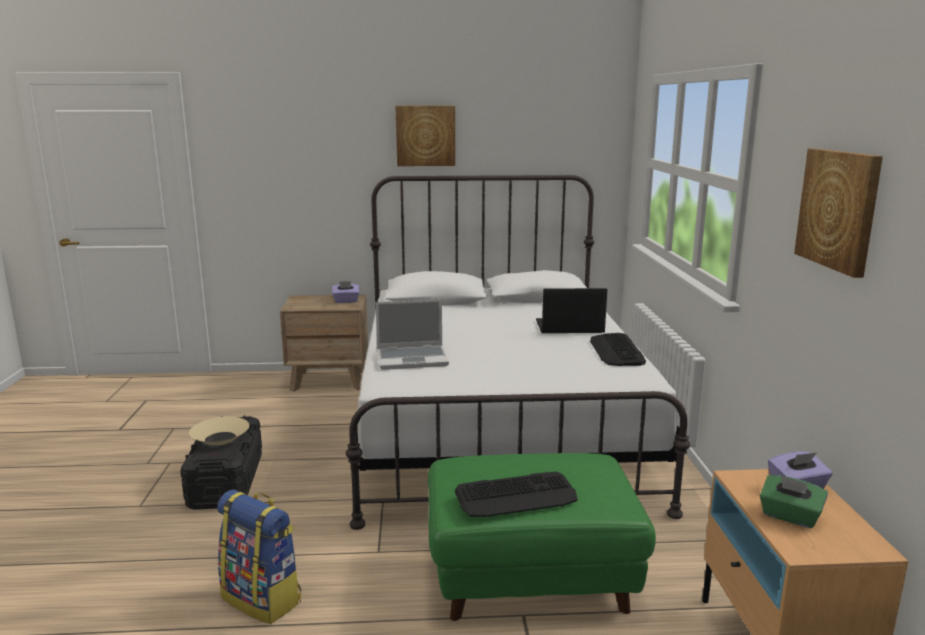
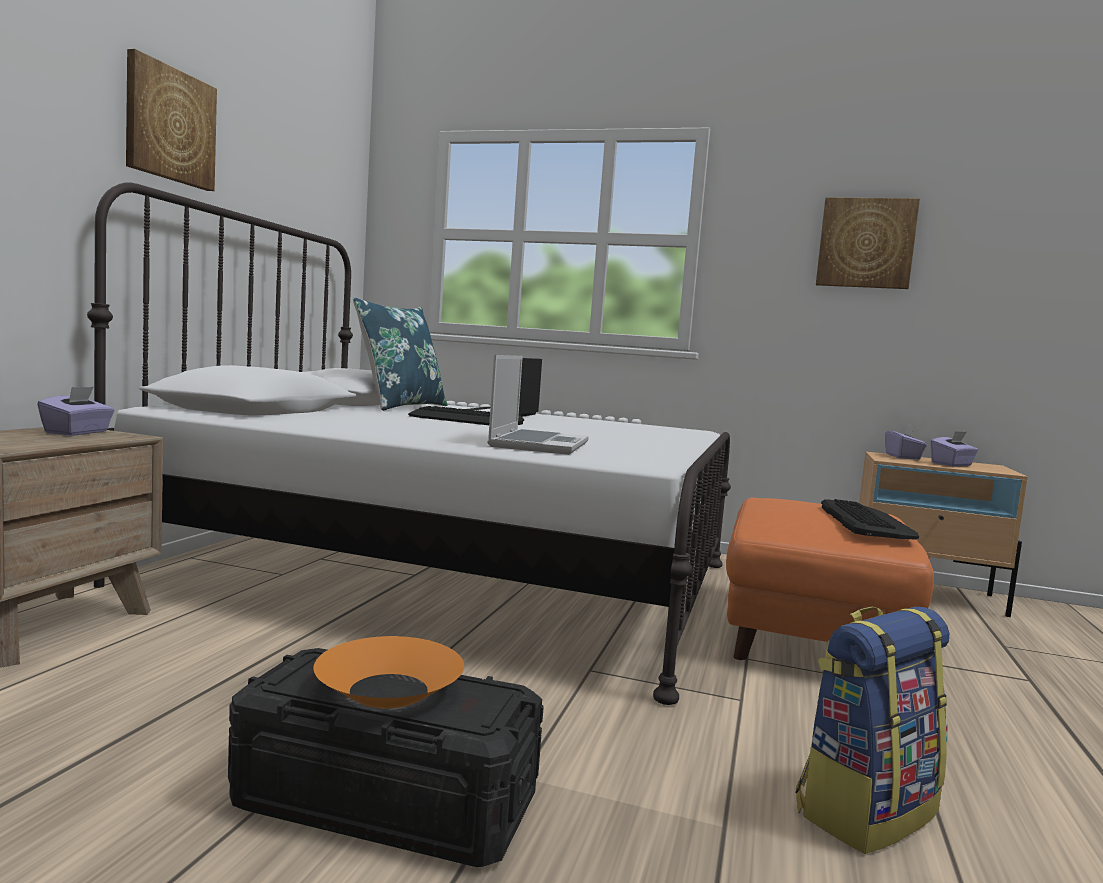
camera: 70 degrees left, 10 degrees down
beige bowl [189,417,249,445] -> orange bowl [313,636,464,708]
green ottoman [428,453,656,621] -> orange ottoman [726,498,934,660]
keyboard [590,333,646,366] -> keyboard moved to [408,406,524,425]
green tissue box [760,475,828,528] -> purple tissue box [930,431,978,467]
none -> blue pillow [353,298,447,411]

